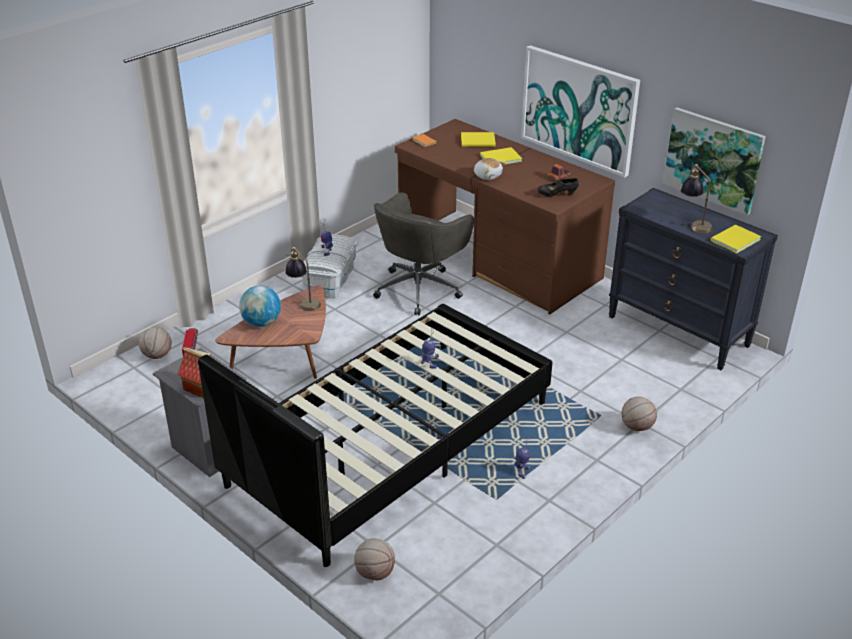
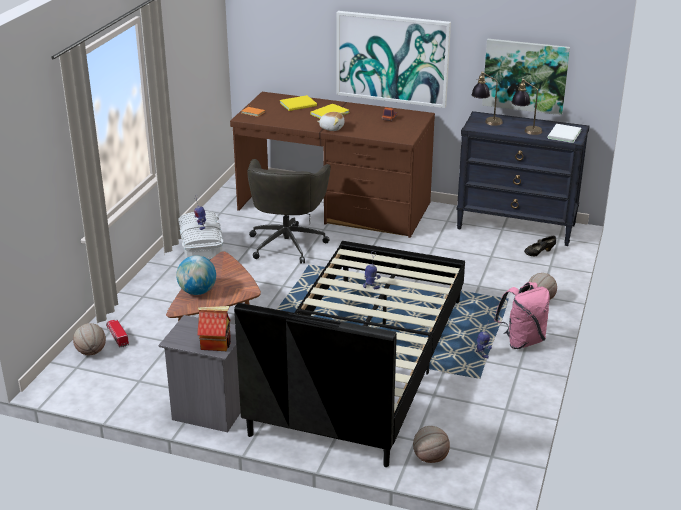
camera: 25 degrees left, 5 degrees down
table lamp [285,247,321,311] -> table lamp moved to [472,71,503,126]
black shoe [537,178,579,197] -> black shoe moved to [524,236,556,256]
yellow book [710,224,761,253] -> white book [548,124,581,143]
none -> pink backpack [494,282,550,349]

